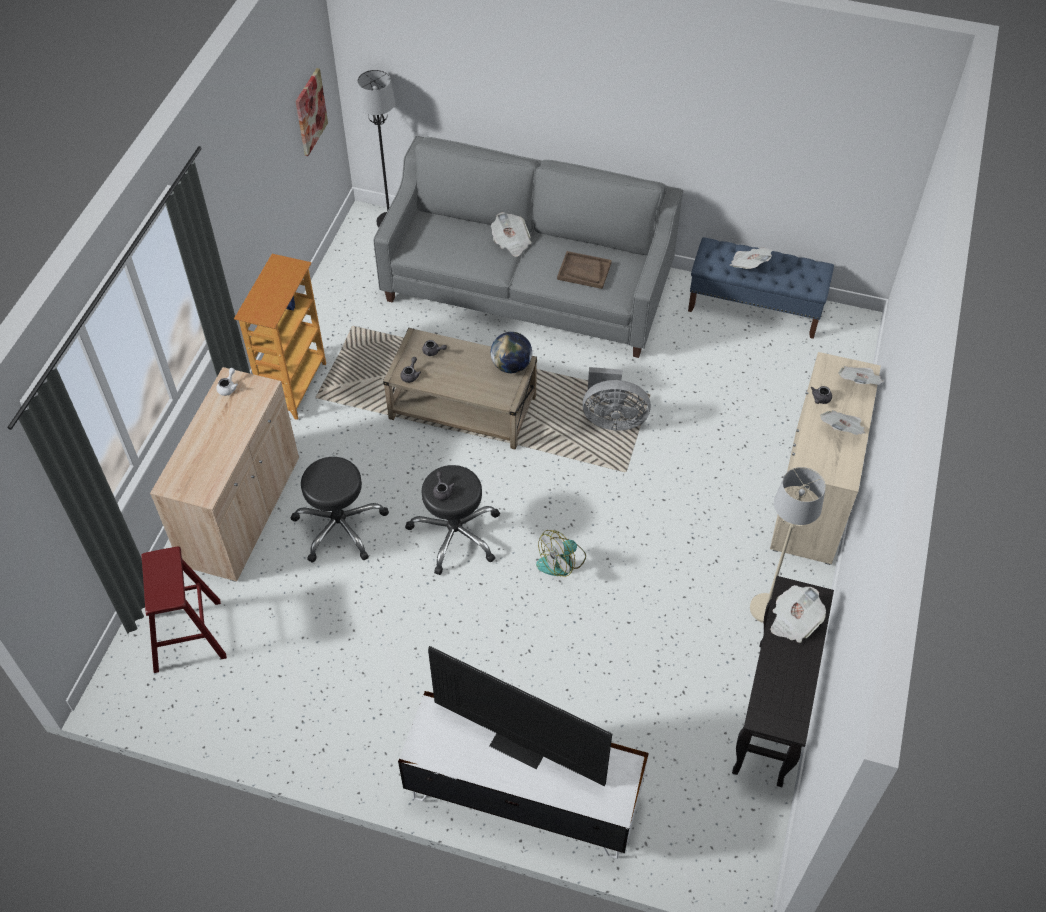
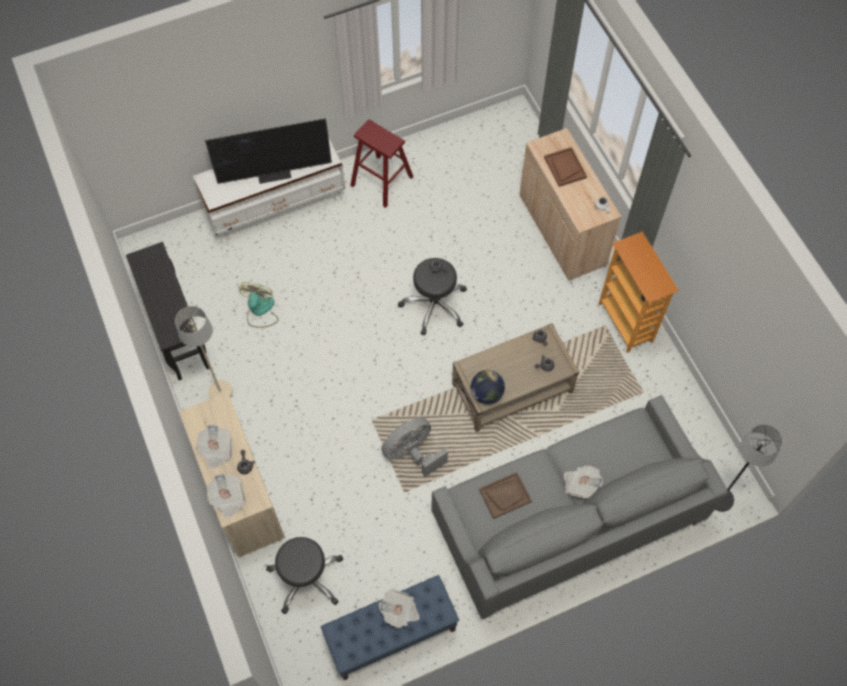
camera: 140 degrees right, 10 degrees up
red stool [141,547,227,673] -> red stool moved to [350,120,413,208]
black stool [290,457,389,563] -> black stool moved to [266,537,343,614]
picture [295,68,328,156] -> none
fan [536,530,586,577] -> fan moved to [238,282,278,328]
newspaper [770,585,826,643] -> none
none -> brown tray [544,147,587,187]

